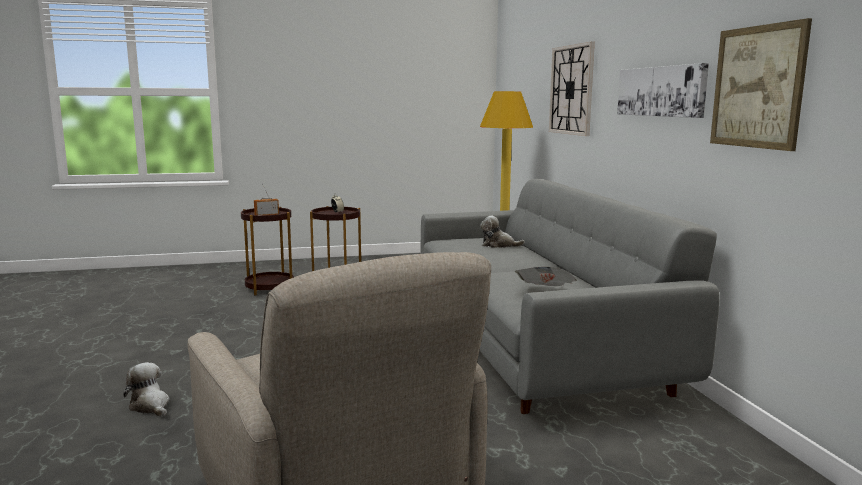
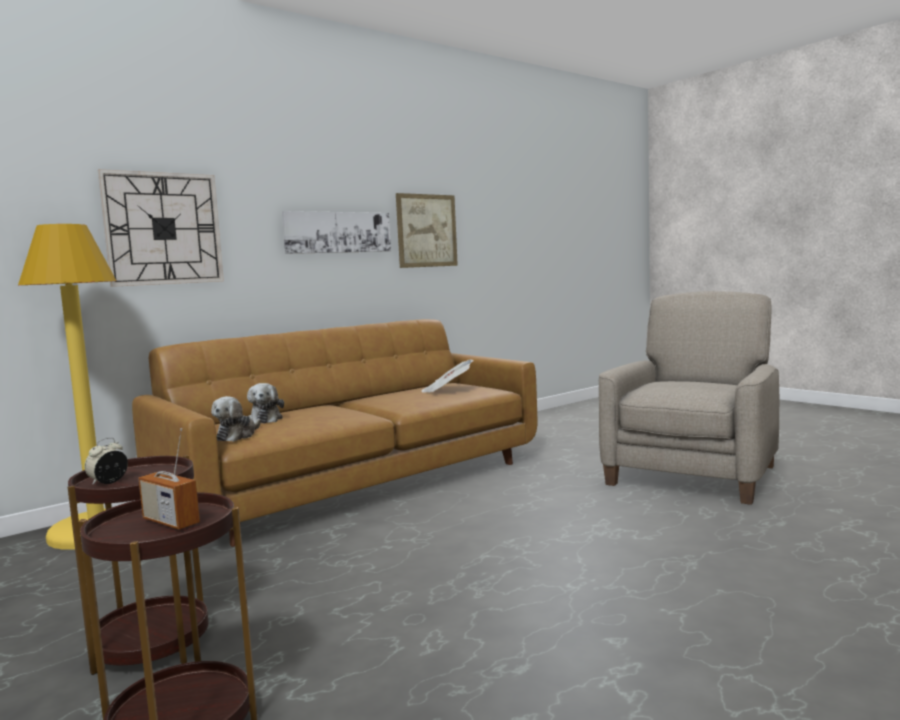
camera: 115 degrees left, 5 degrees down
plush toy [123,362,169,417] -> plush toy moved to [211,396,261,442]
grey sofa [421,179,719,414] -> brown sofa [132,319,537,547]

